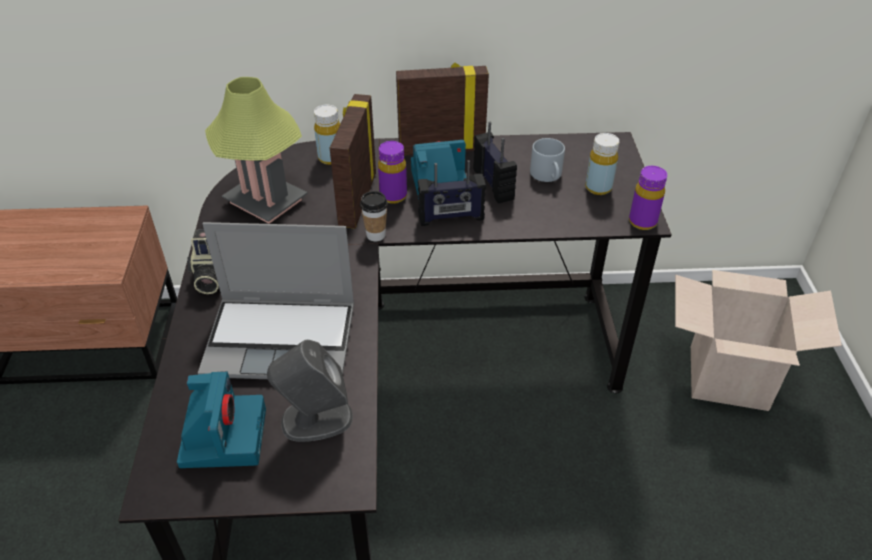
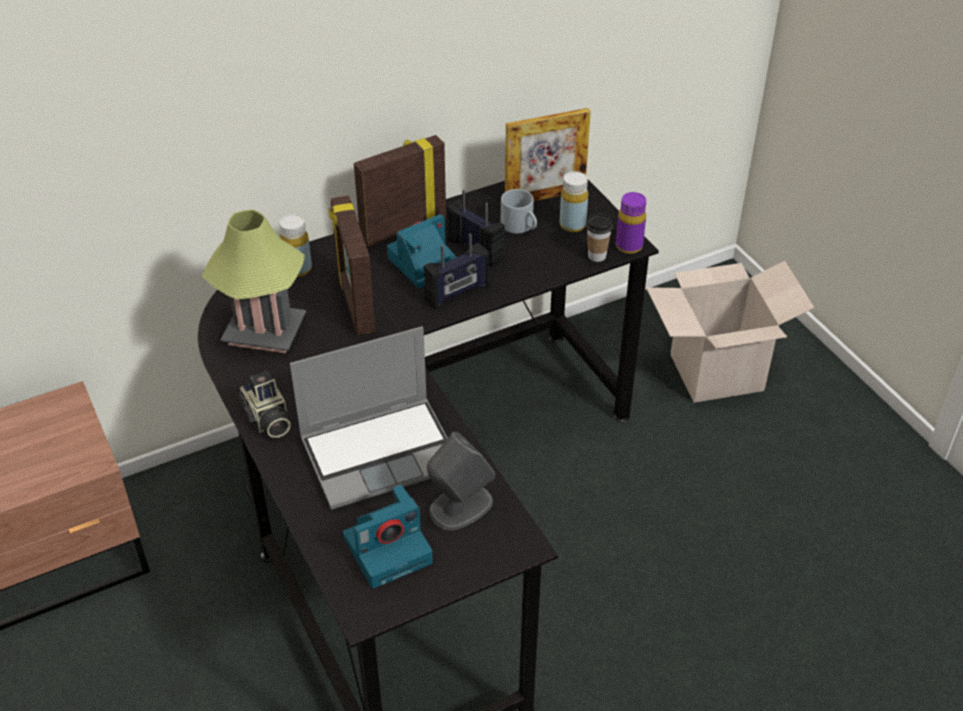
camera: 25 degrees left, 0 degrees up
camera [177,371,266,468] -> camera turned 90 degrees clockwise [343,485,433,588]
cup [360,191,388,242] -> cup moved to [586,214,613,262]
purple bottle [378,141,407,204] -> none
none -> picture frame [505,108,591,201]

